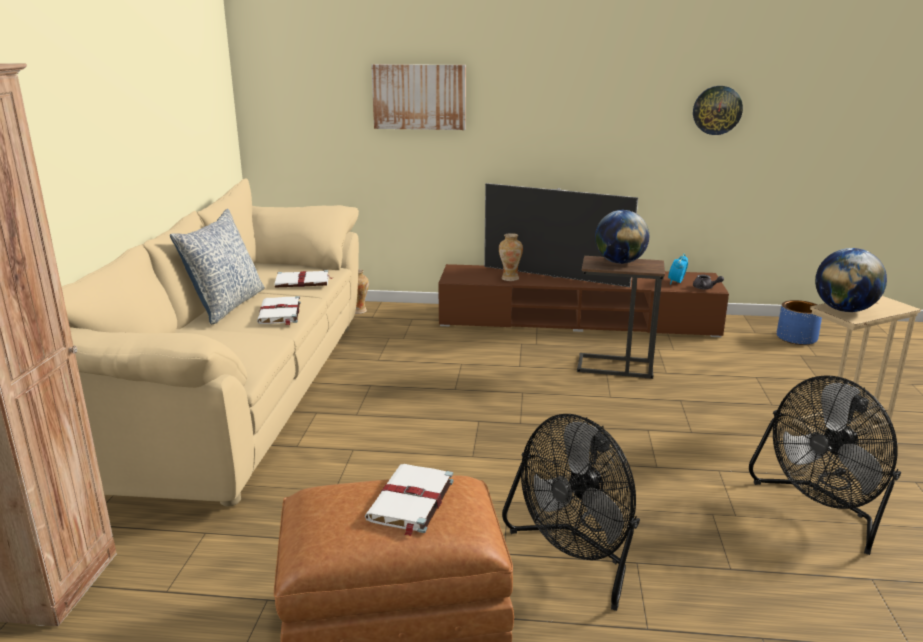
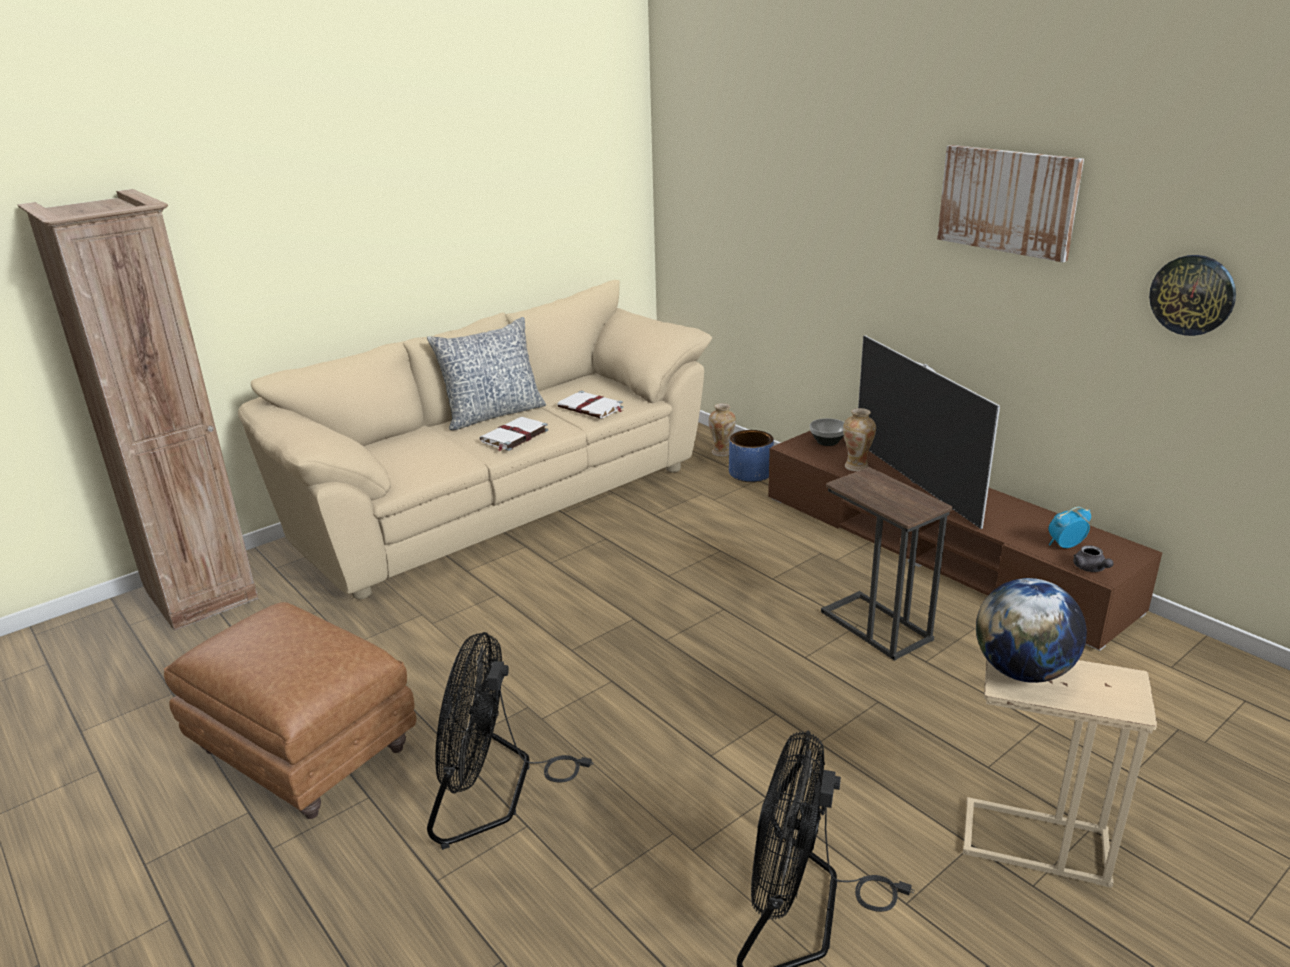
camera: 45 degrees right, 5 degrees up
white book [365,464,454,537] -> none
picture [371,64,466,130] -> picture moved to [937,145,1084,262]
globe [595,210,649,264] -> none
blue planter [777,300,822,345] -> blue planter moved to [729,430,774,482]
none -> bowl [810,418,844,446]

